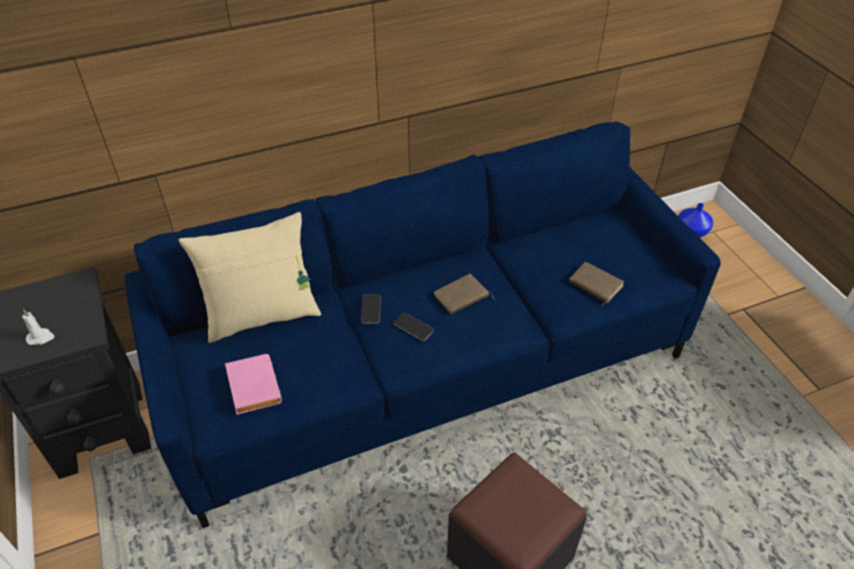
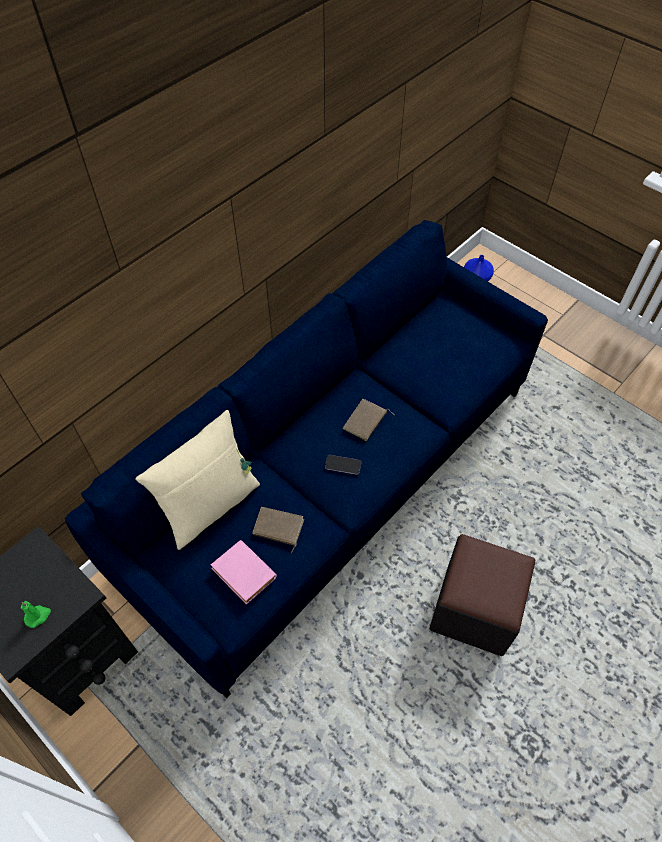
camera: 25 degrees left, 10 degrees up
white candle [22,309,54,345] -> green candle [21,601,51,628]
phone [361,294,381,324] -> none
brown book [569,262,624,306] -> brown book moved to [252,507,304,553]

